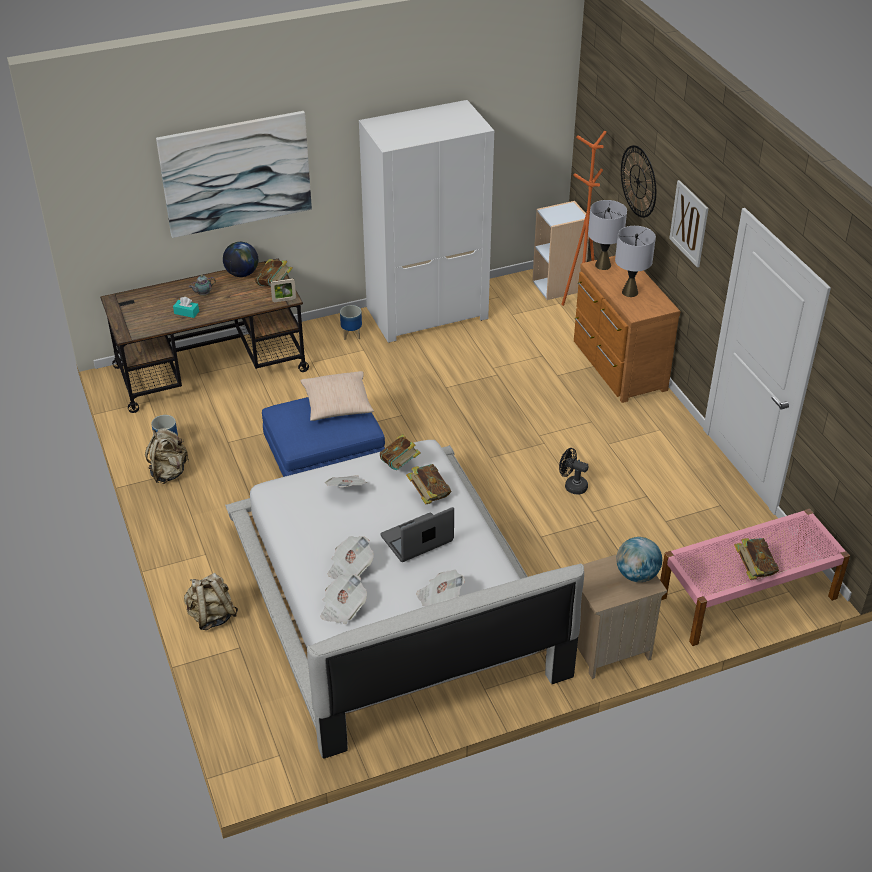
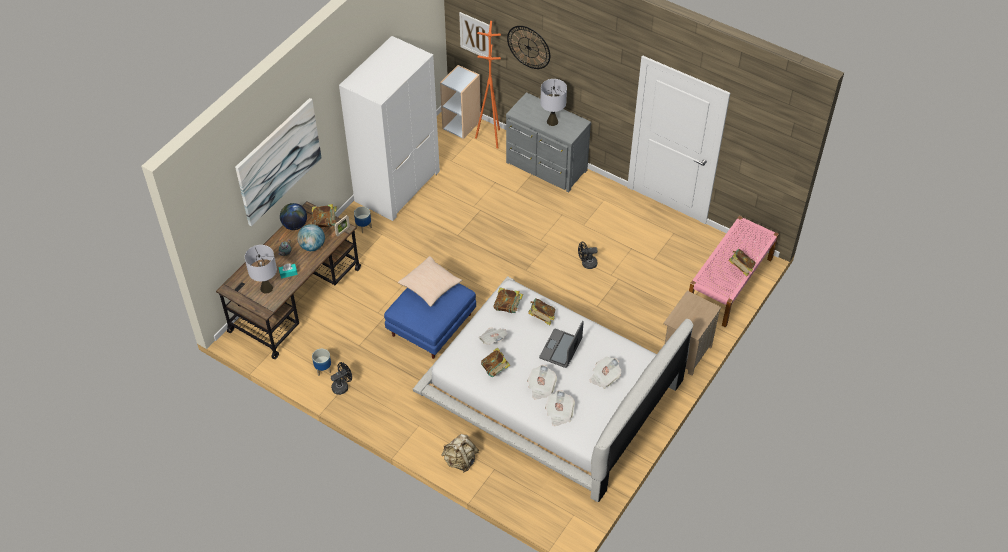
camera: 35 degrees left, 10 degrees up
beige backpack [145,428,189,484] -> black fan [331,362,352,395]
brown dresser [574,256,681,403] -> grey dresser [506,92,591,193]
grey table lamp [588,200,627,270] -> grey table lamp moved to [245,245,277,293]
globe [616,537,662,582] -> globe moved to [297,224,325,251]
picture [669,180,708,268] -> picture moved to [459,12,490,57]
none -> book [481,347,510,377]

